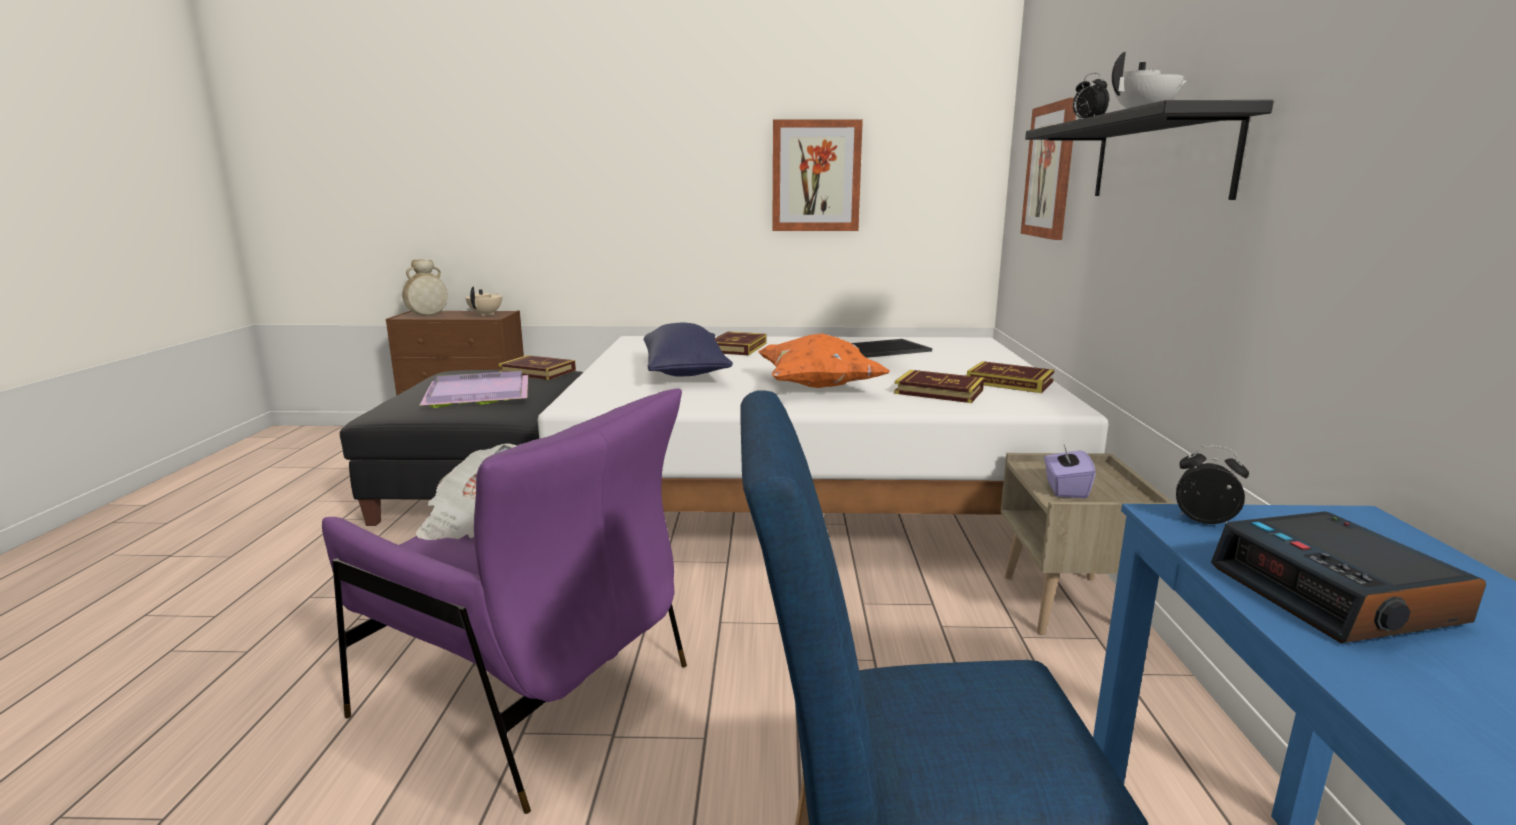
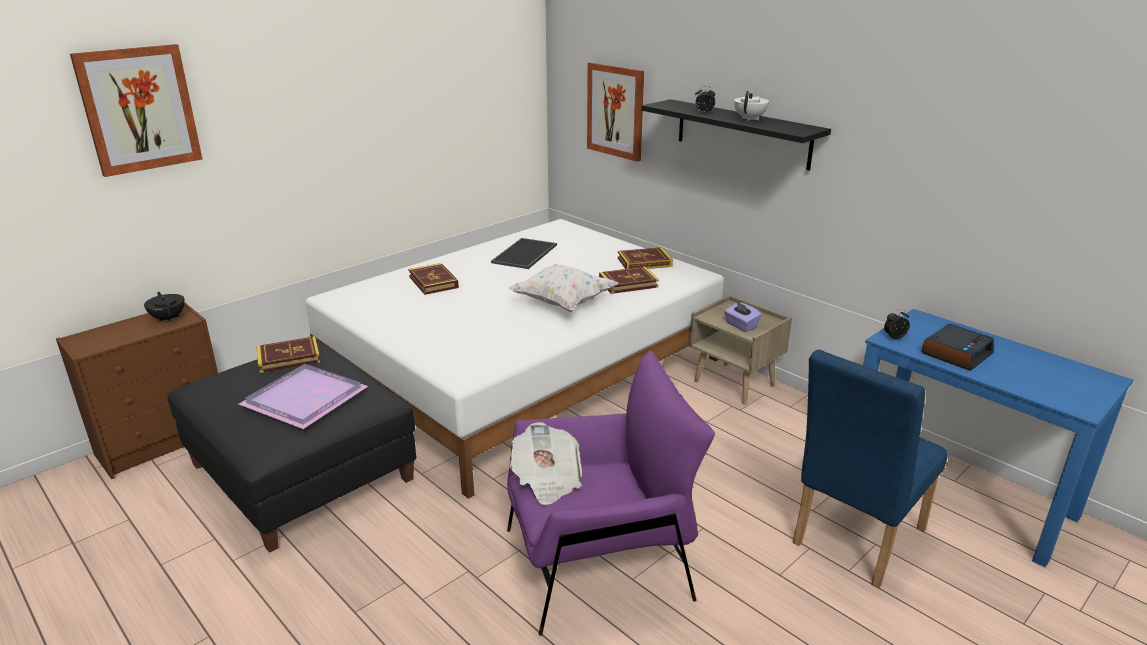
camera: 45 degrees left, 10 degrees up
beige vase [402,259,448,316] -> none
beige teapot [466,287,502,316] -> black teapot [144,292,185,322]
blue pillow [644,323,733,376] -> none
orange pillow [758,333,890,388] -> white pillow [508,264,619,312]
picture [772,119,863,231] -> picture moved to [70,44,202,177]
alarm clock [1211,511,1486,643] -> alarm clock turned 75 degrees counterclockwise [922,324,994,371]

